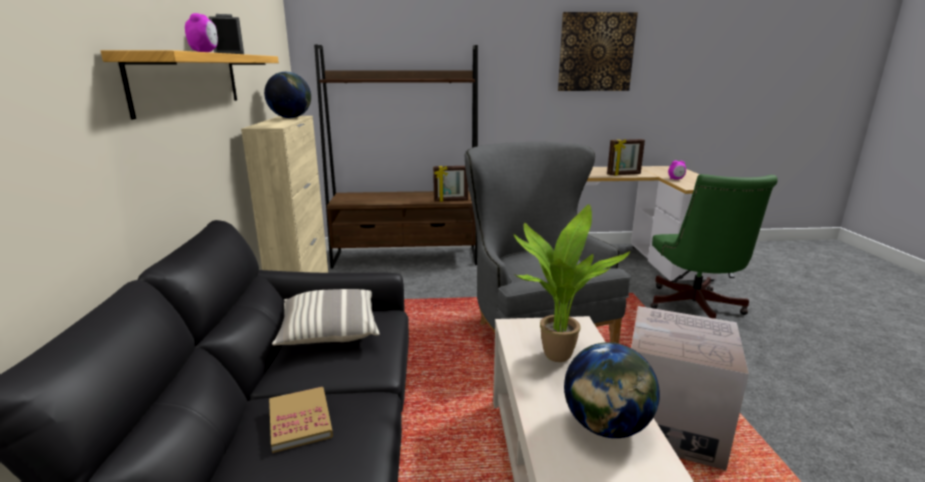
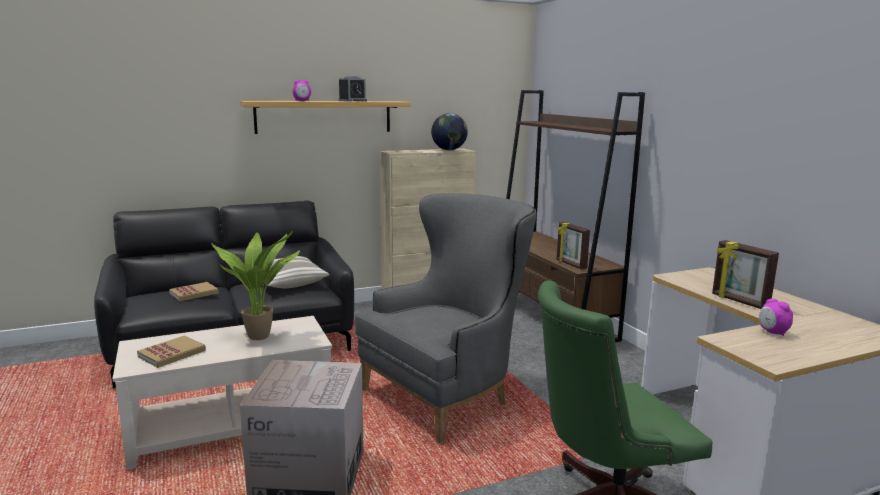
camera: 70 degrees right, 5 degrees down
picture [558,12,638,91] -> none
globe [564,342,660,438] -> book [137,335,206,368]

